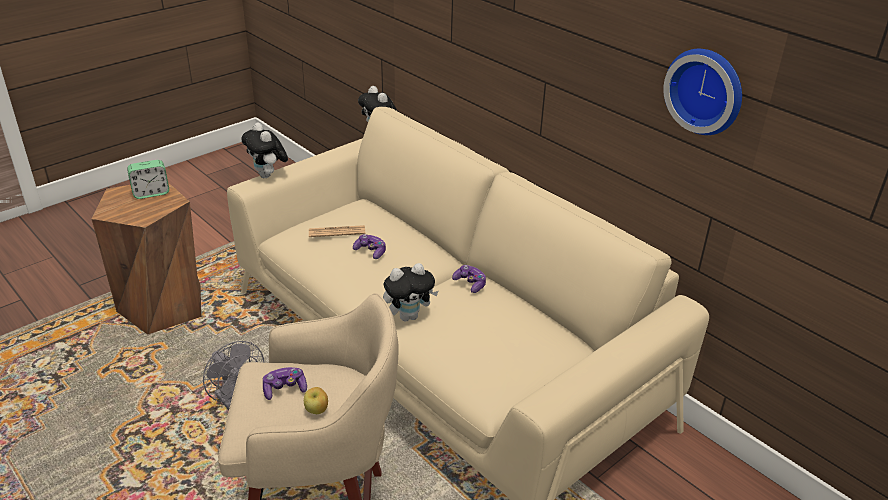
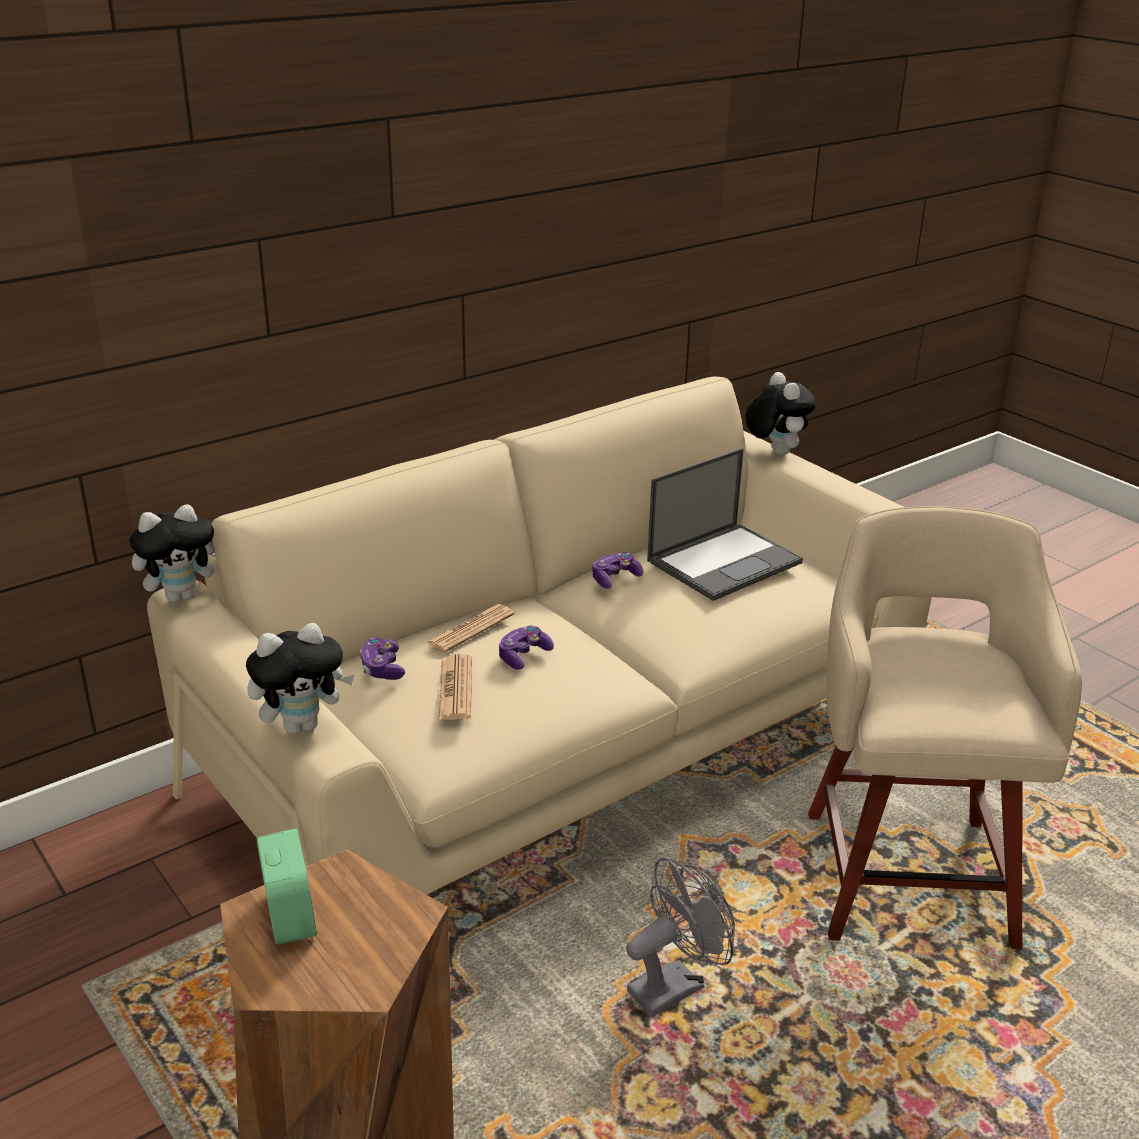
camera: 85 degrees left, 5 degrees down
game controller [263,367,307,400] -> game controller moved to [360,638,405,680]
apple [304,387,328,414] -> none
plush toy [383,263,439,321] -> plush toy moved to [746,372,816,455]
wall clock [663,49,742,135] -> none
none -> newspaper [426,604,514,653]
none -> laptop [647,448,803,601]

